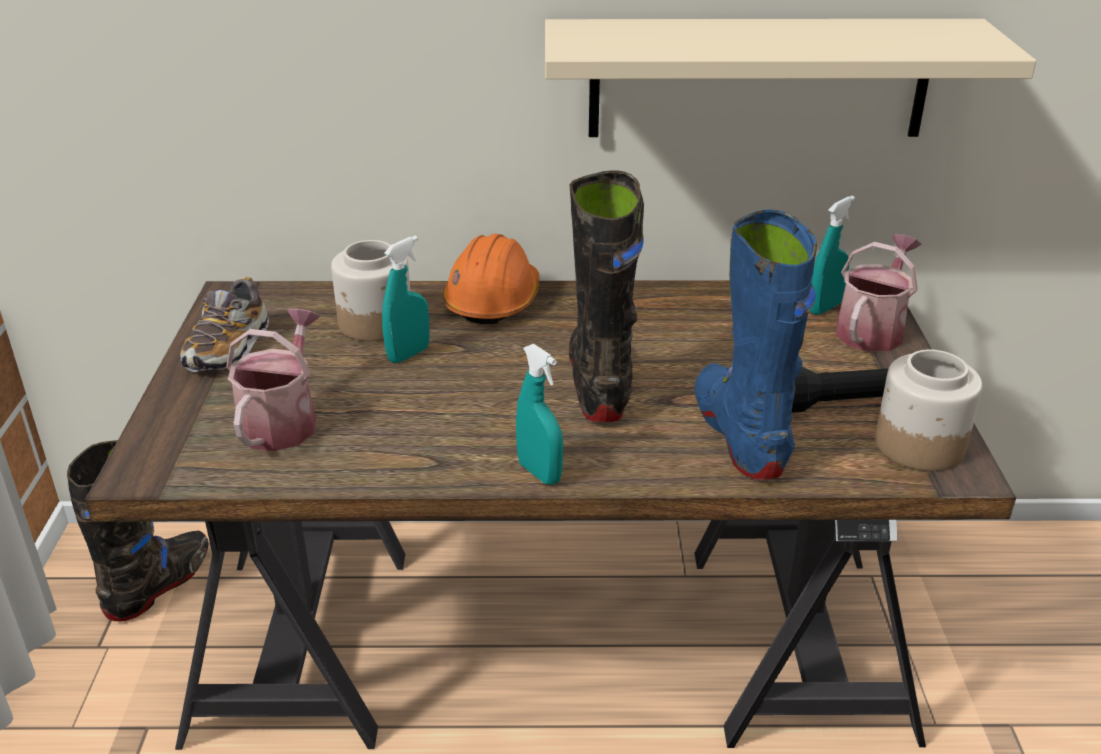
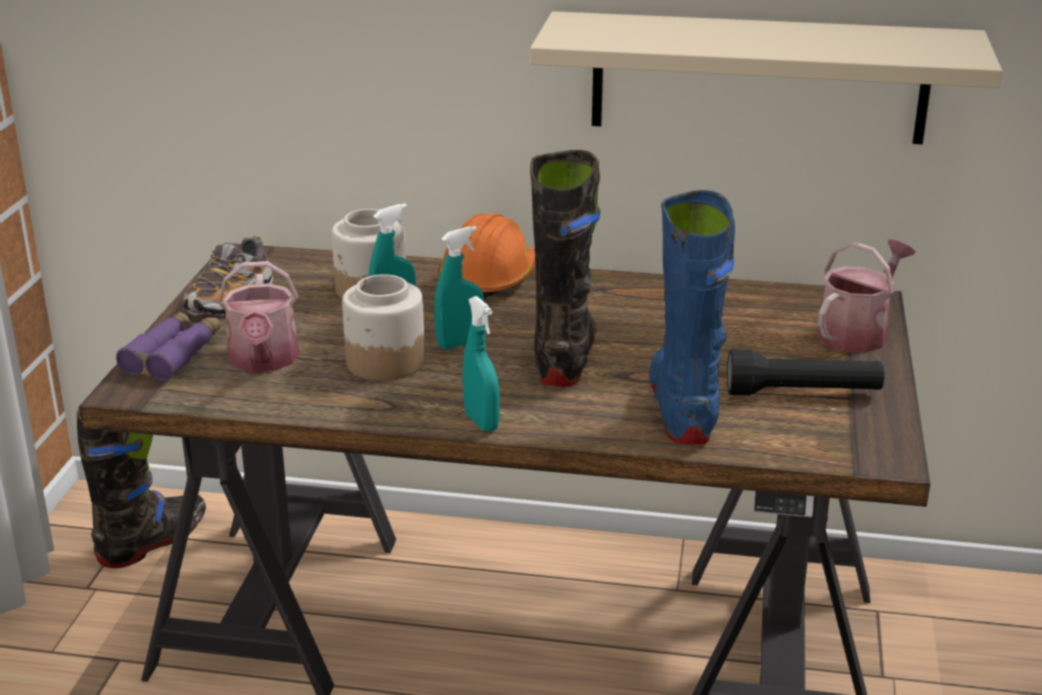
camera: 10 degrees right, 5 degrees down
watering can [226,309,320,451] -> watering can turned 150 degrees clockwise [218,261,299,373]
turquoise spray bottle [810,196,855,315] -> turquoise spray bottle moved to [434,226,484,349]
jar [875,349,982,471] -> jar moved to [342,274,425,381]
none -> purple binoculars [116,312,221,381]

